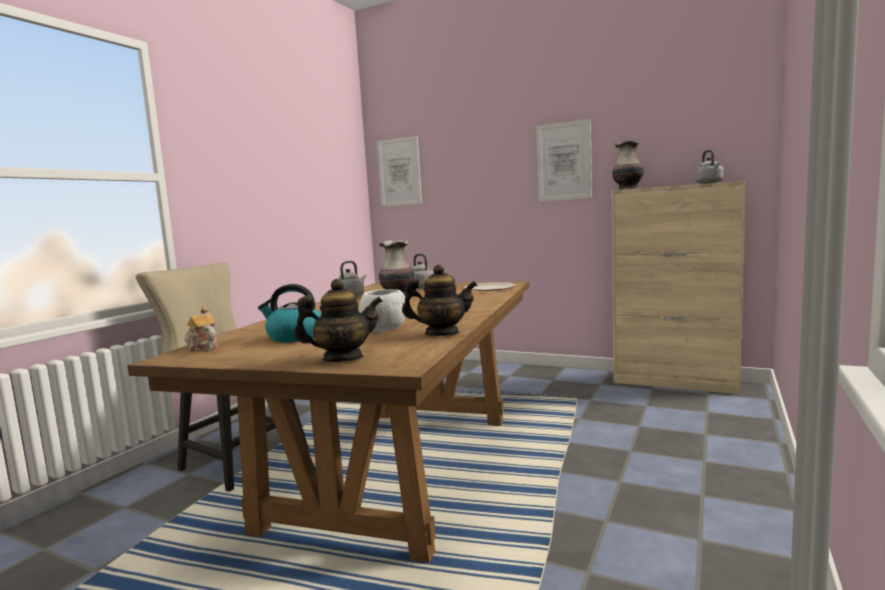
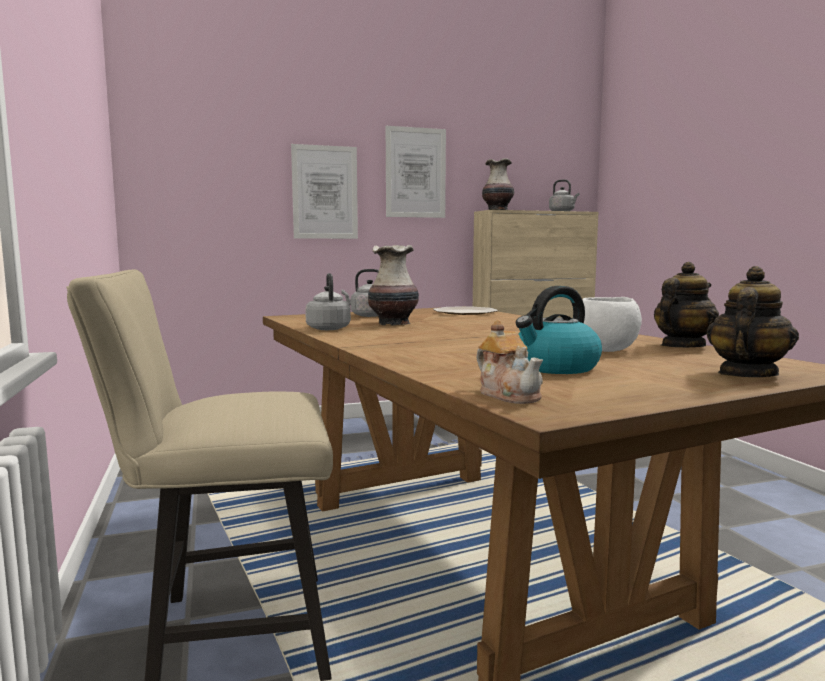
camera: 45 degrees left, 0 degrees up
teapot [185,306,218,351] -> teapot turned 120 degrees counterclockwise [477,320,543,404]
picture [377,136,422,206] -> picture moved to [291,144,358,239]

